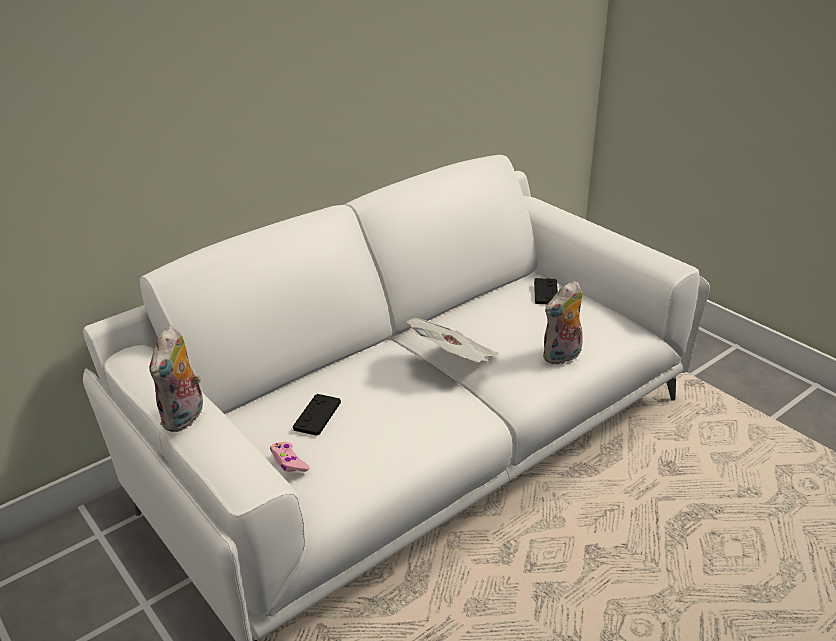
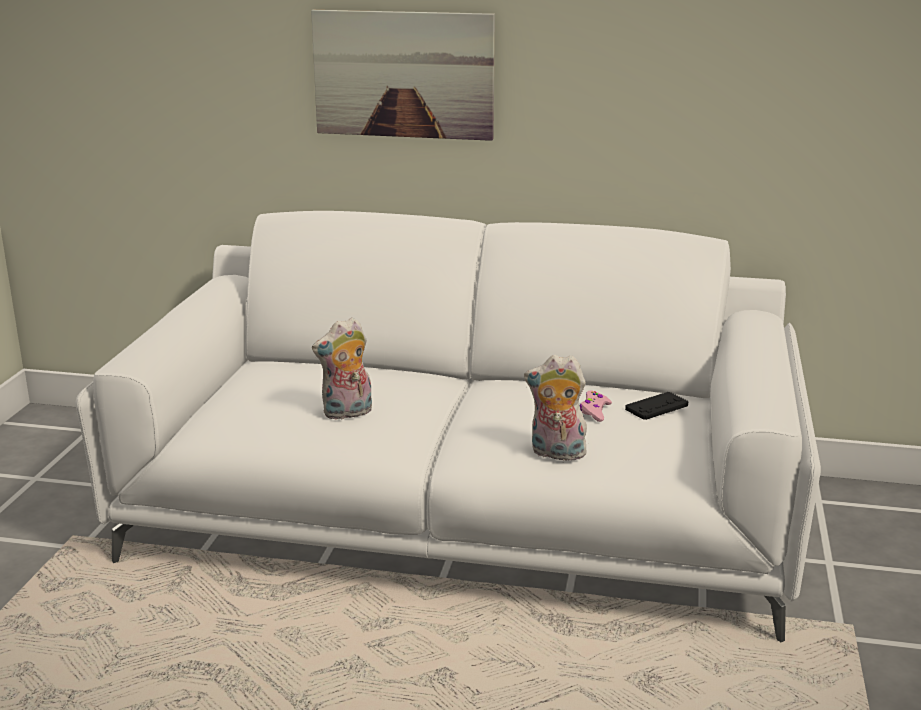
camera: 50 degrees right, 10 degrees down
plush toy [150,326,203,432] -> plush toy moved to [312,317,372,420]
pink game controller [270,442,309,472] -> pink game controller moved to [580,390,612,422]
black game controller [293,394,341,436] -> none
newspaper [407,318,499,363] -> none
none -> picture [311,9,495,141]

